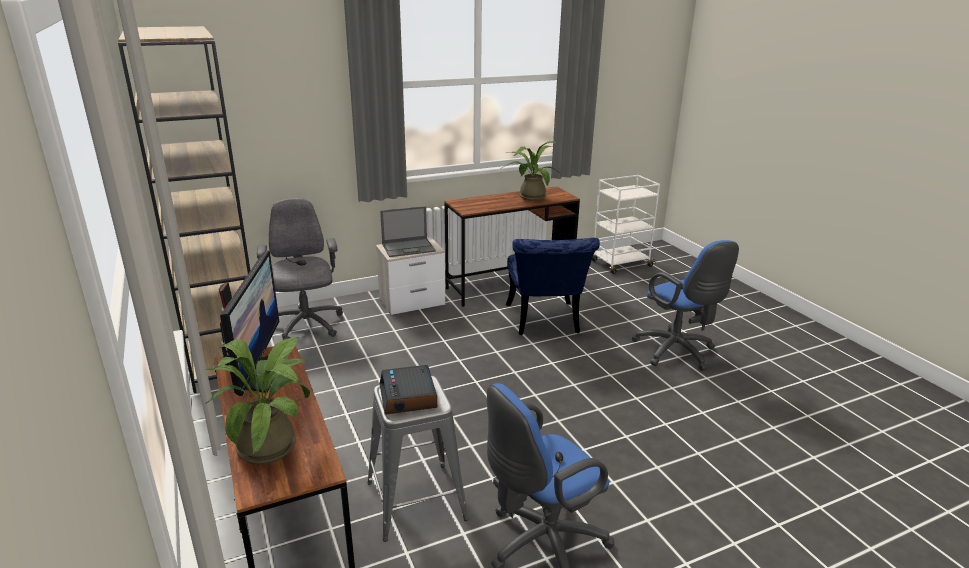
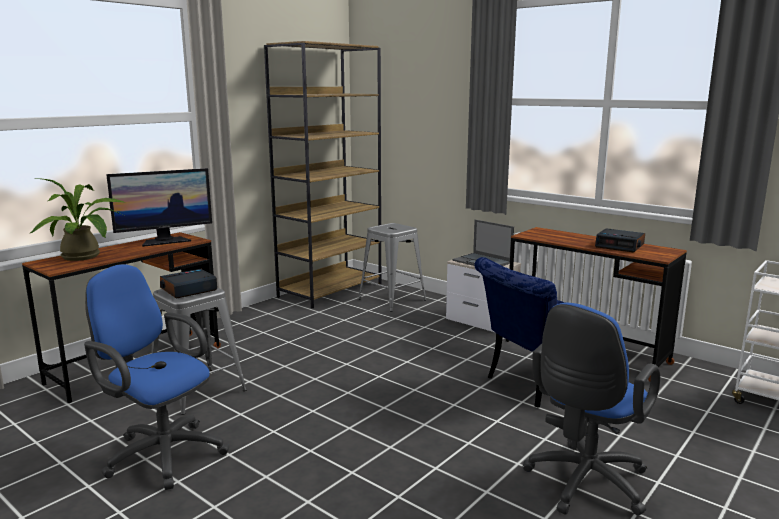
camera: 65 degrees right, 10 degrees down
grey office chair [257,198,343,340] -> grey stool [358,223,426,312]
potted plant [500,141,565,201] -> alarm clock [595,228,645,253]

